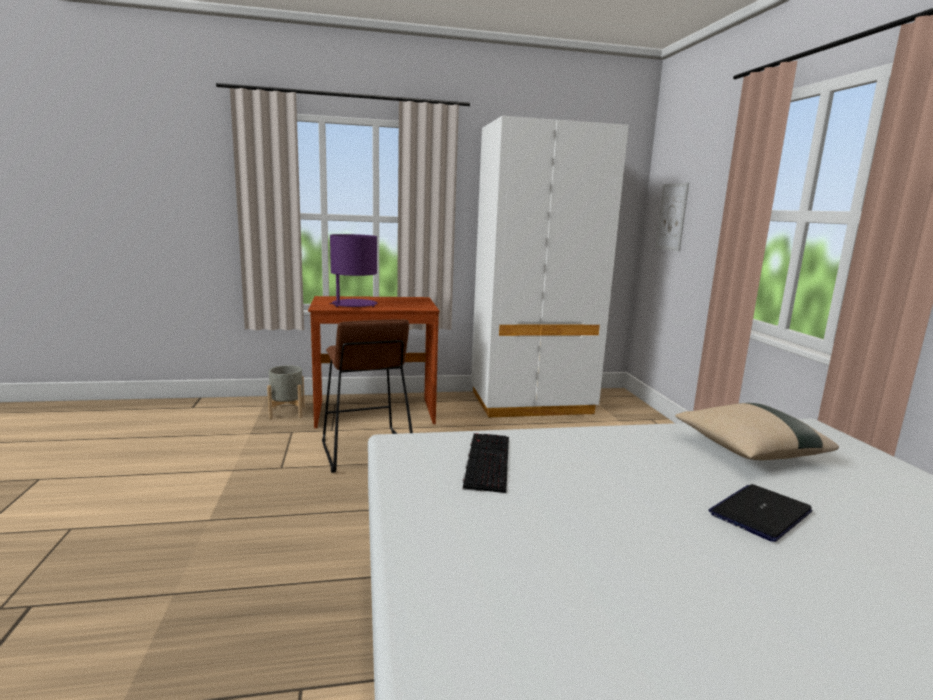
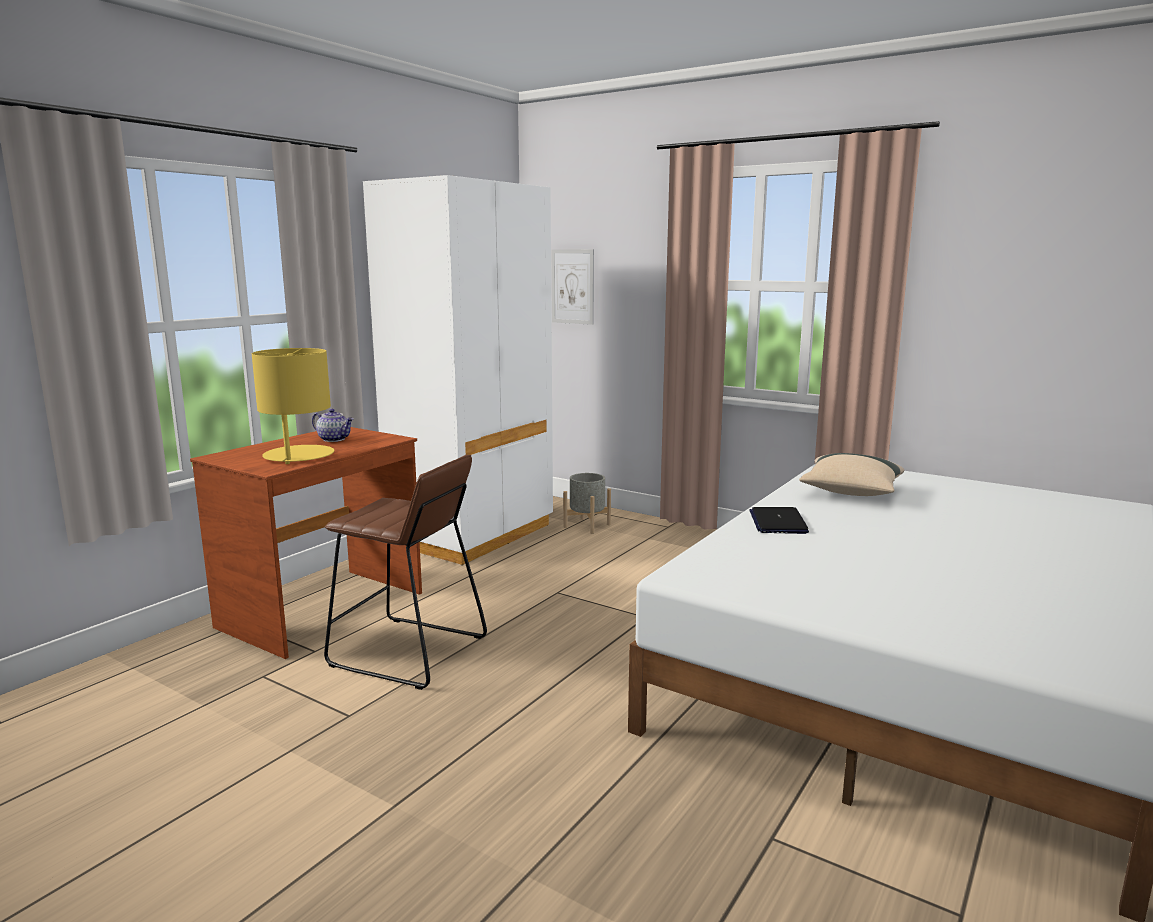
camera: 45 degrees left, 0 degrees up
grey planter [267,365,305,419] -> grey planter moved to [563,473,611,534]
purple table lamp [329,234,377,307] -> yellow table lamp [252,348,334,464]
keyboard [463,433,509,493] -> none
laptop [709,484,812,542] -> laptop moved to [750,507,809,534]
none -> teapot [312,409,353,442]

